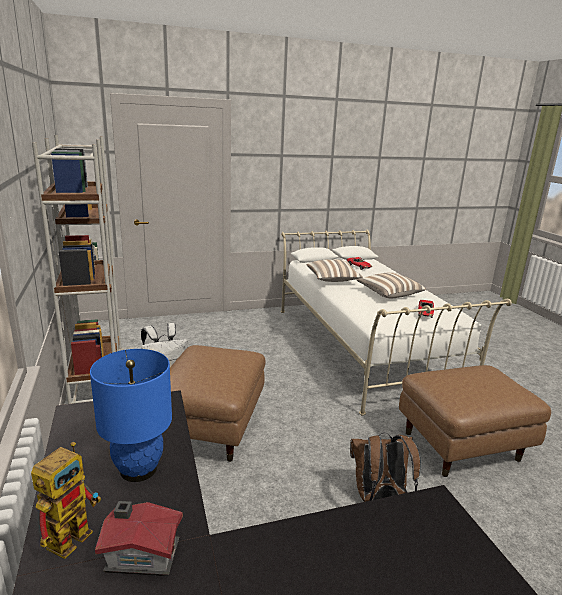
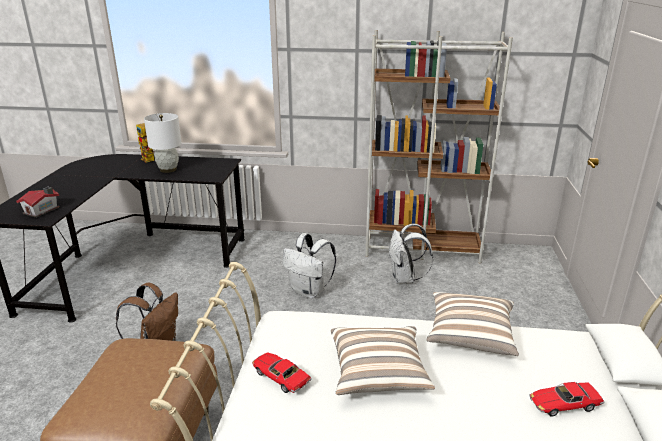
camera: 115 degrees right, 5 degrees up
blue table lamp [90,349,172,482] -> white table lamp [144,113,182,173]
toy house [95,501,183,576] -> toy house moved to [16,187,59,218]
brown ottoman [170,345,265,462] -> white backpack [283,233,336,299]

